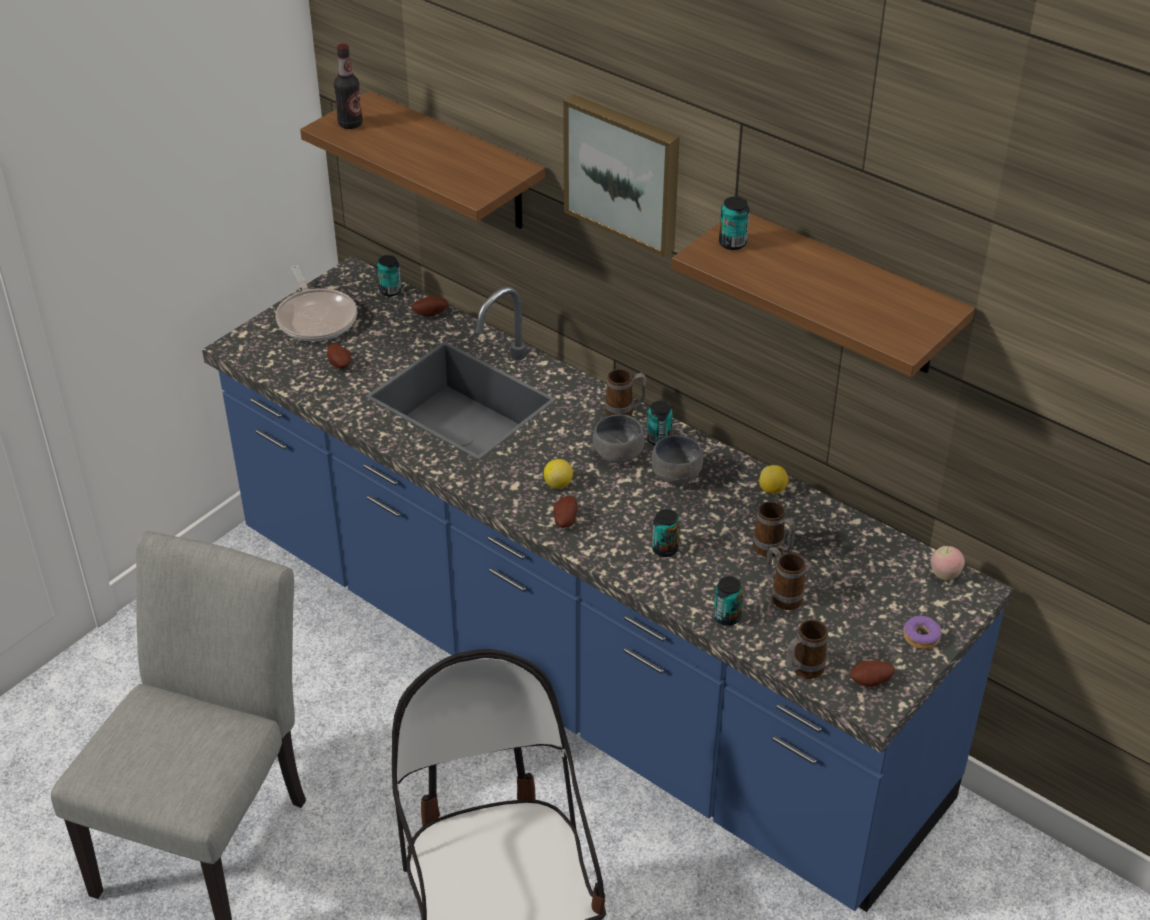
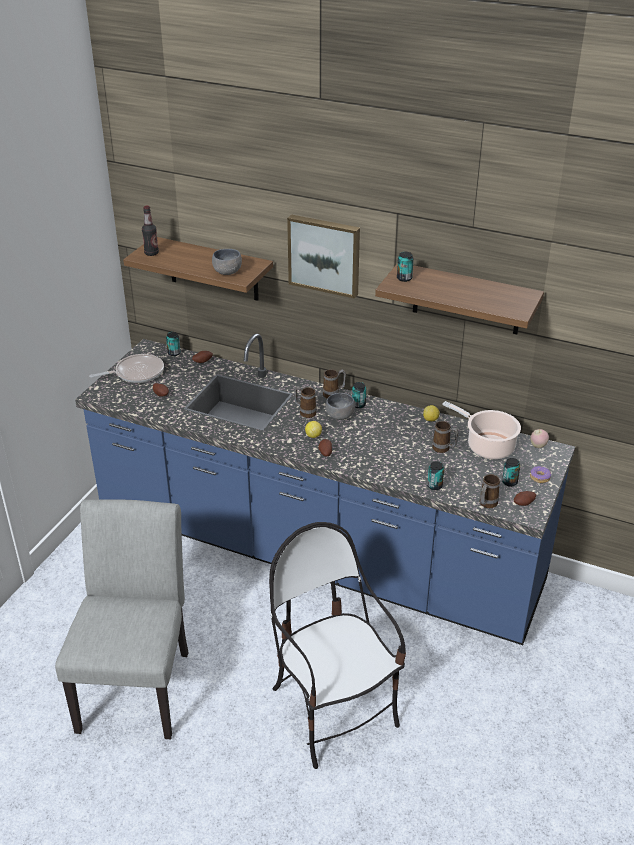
camera: 15 degrees left, 5 degrees down
frying pan [276,265,357,341] -> frying pan turned 75 degrees counterclockwise [90,354,164,383]
grey bowl [651,435,703,484] -> grey bowl moved to [212,249,242,275]
can [652,509,680,557] -> can moved to [502,458,520,487]
mug [766,547,806,610] -> mug moved to [294,386,317,418]
none -> cooking pot [442,401,521,459]

